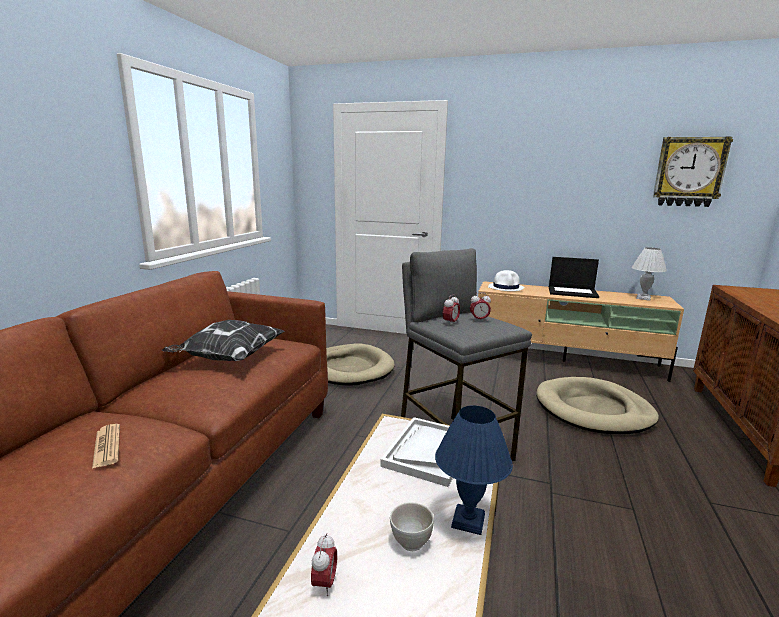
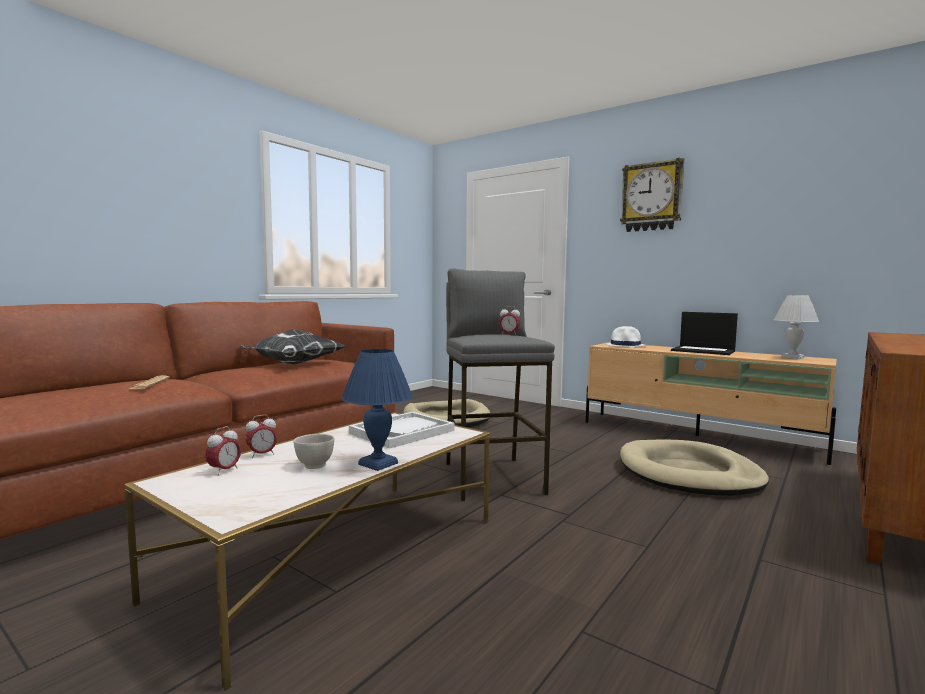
camera: 20 degrees right, 10 degrees down
alarm clock [443,294,460,324] -> alarm clock moved to [246,415,277,458]
wall clock [653,136,733,207] -> wall clock moved to [620,158,684,232]

